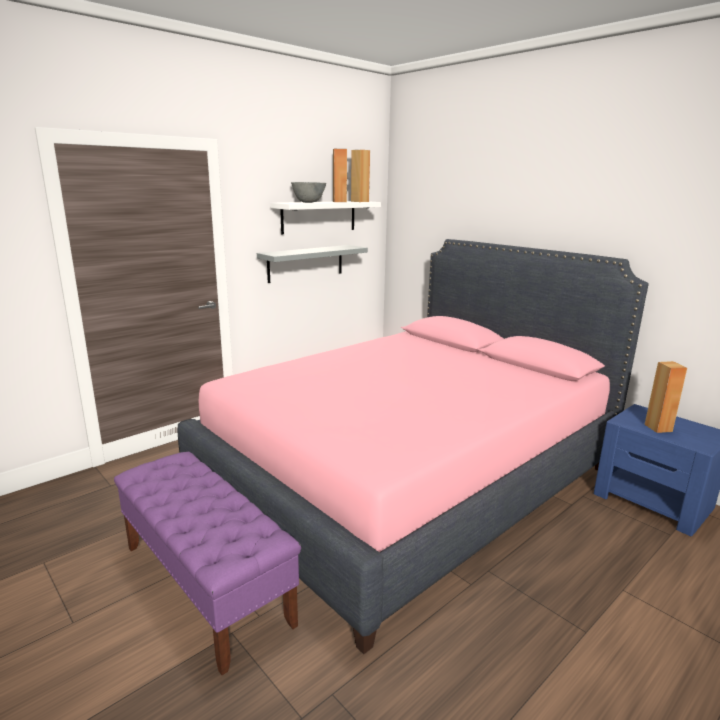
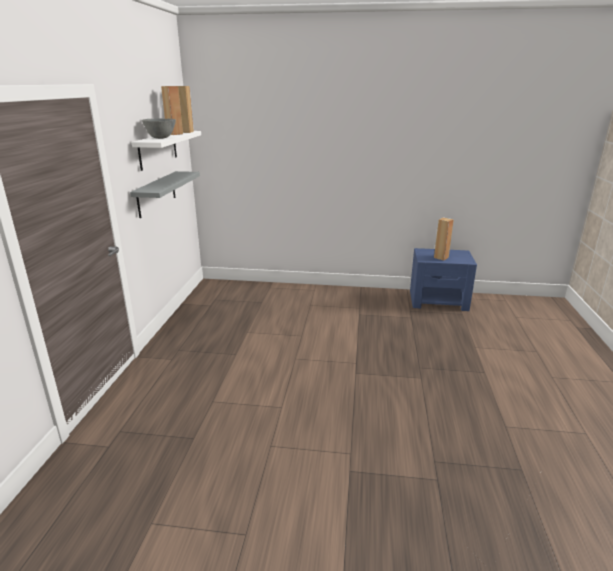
camera: 40 degrees left, 5 degrees up
purple bench [114,452,301,675] -> none
pink bed [178,239,649,654] -> none

